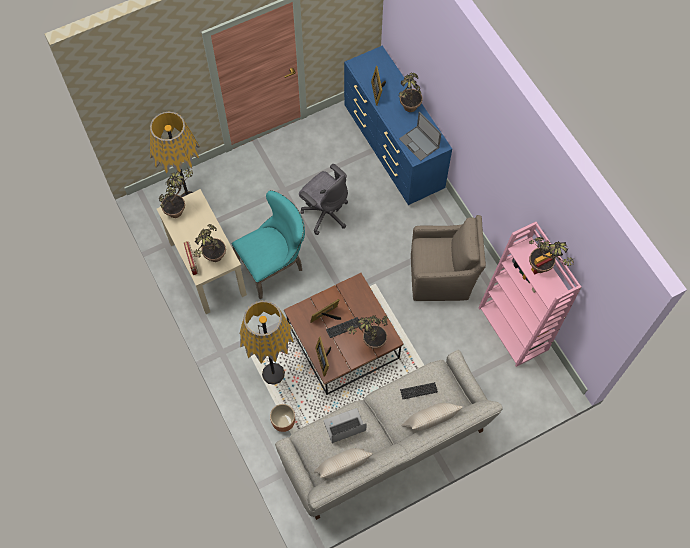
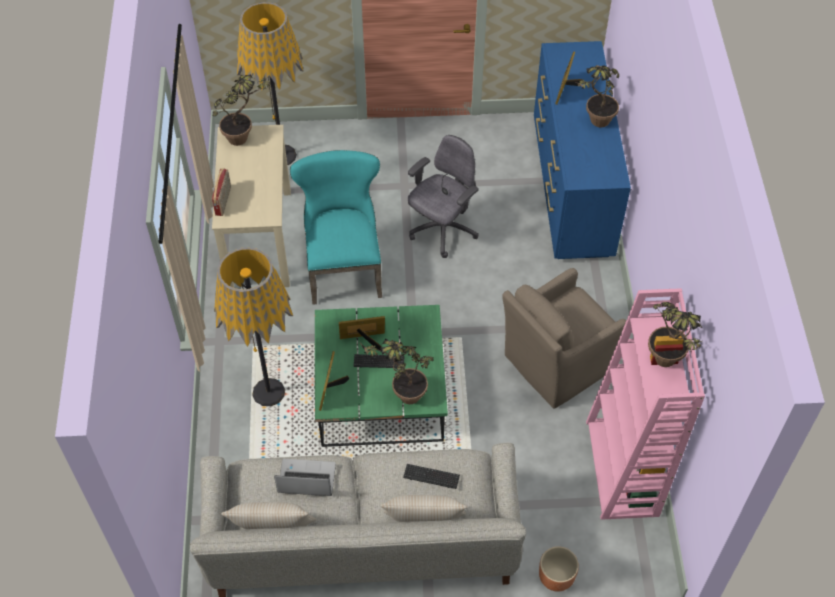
camera: 25 degrees right, 10 degrees down
potted plant [193,224,226,262] -> none
turquoise chair [232,190,305,299] -> turquoise chair turned 90 degrees counterclockwise [290,150,382,305]
brown planter [270,404,295,432] -> brown planter moved to [539,546,579,592]
brown coffee table [284,273,403,395] -> green coffee table [315,305,448,447]
grey office chair [299,164,348,235] -> grey office chair turned 120 degrees counterclockwise [408,135,479,258]
laptop [399,112,441,161] -> none
brown armchair [411,215,486,301] -> brown armchair turned 120 degrees clockwise [502,268,626,409]

